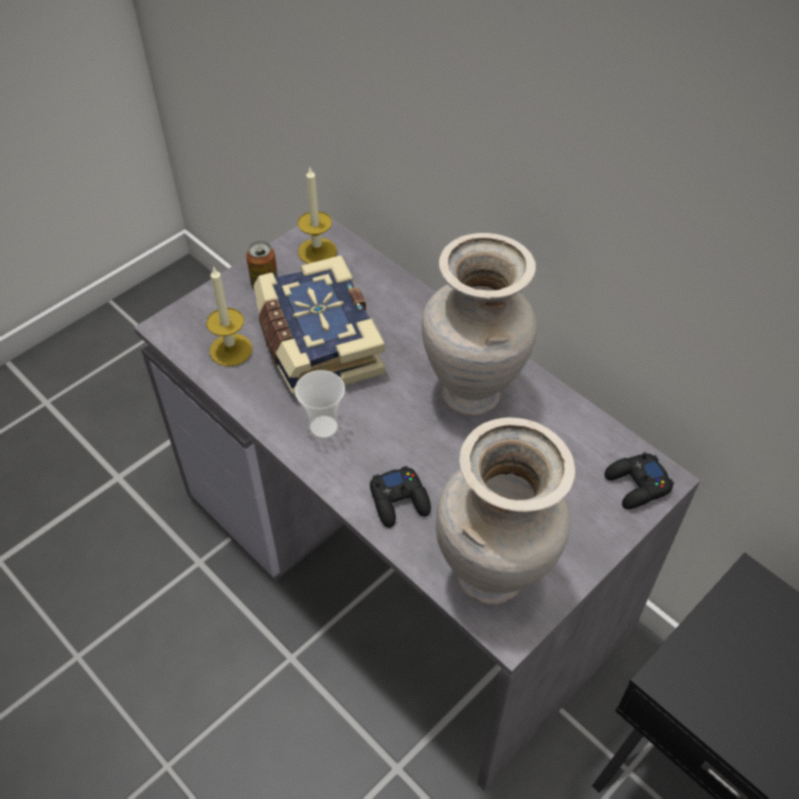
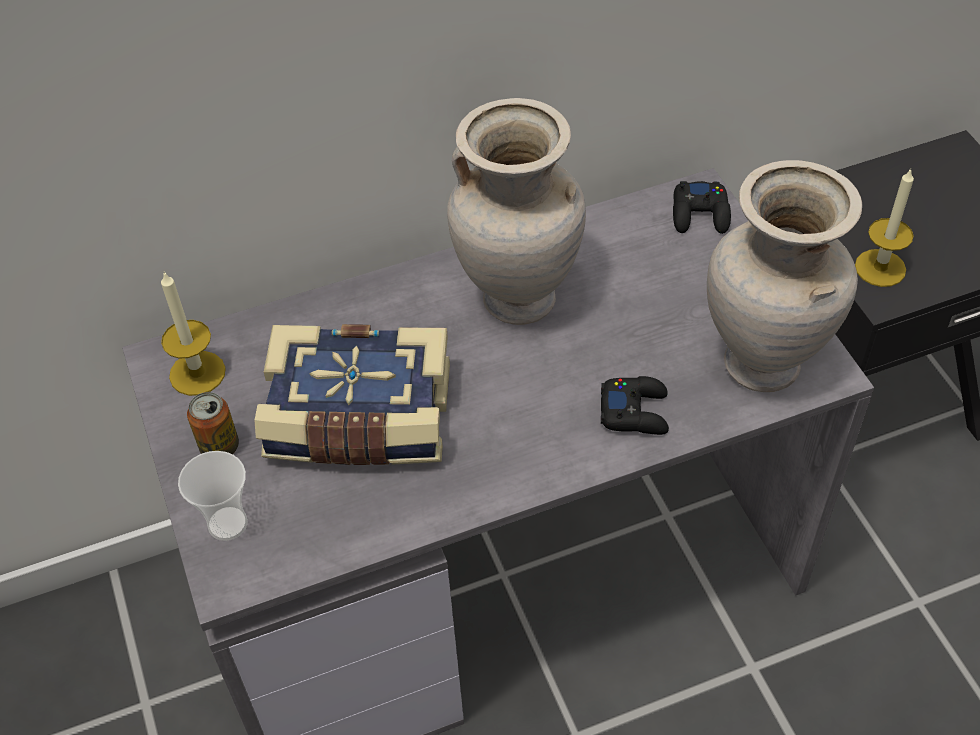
camera: 65 degrees left, 0 degrees up
candle [206,266,252,366] -> candle moved to [855,168,914,287]
cup [295,370,345,439] -> cup moved to [178,451,248,541]

